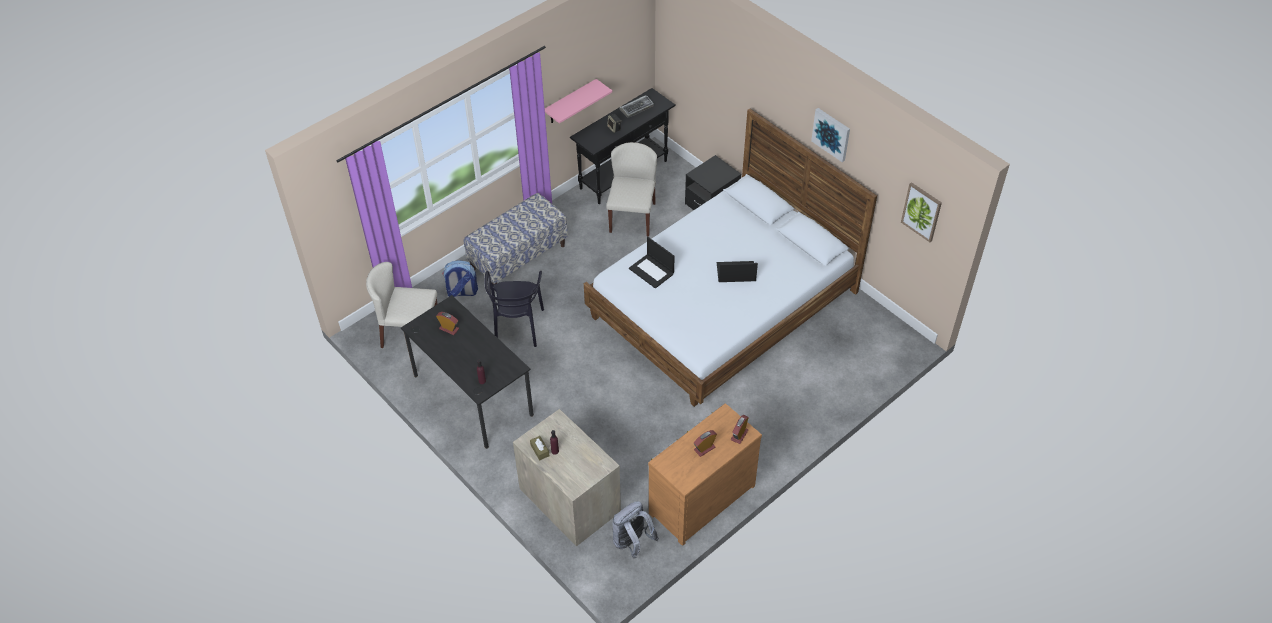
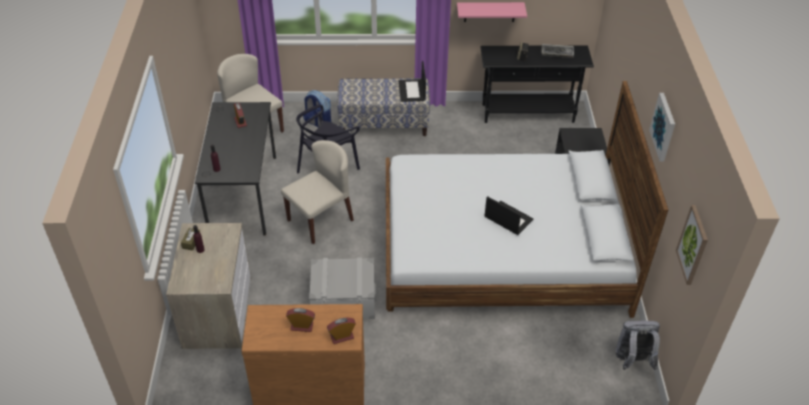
camera: 40 degrees right, 5 degrees down
beige chair [606,142,657,236] -> beige chair moved to [281,140,354,244]
grey backpack [613,501,659,559] -> grey backpack moved to [616,320,660,370]
laptop [629,237,675,289] -> laptop moved to [399,61,426,102]
none -> grey storage box [309,257,376,319]

